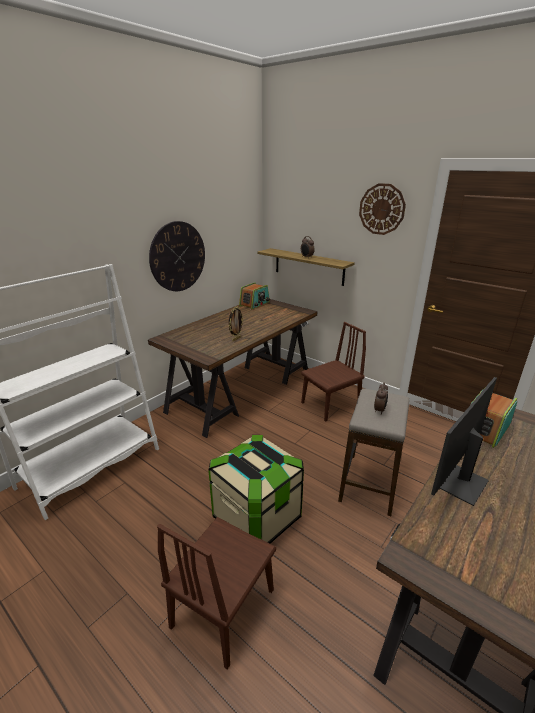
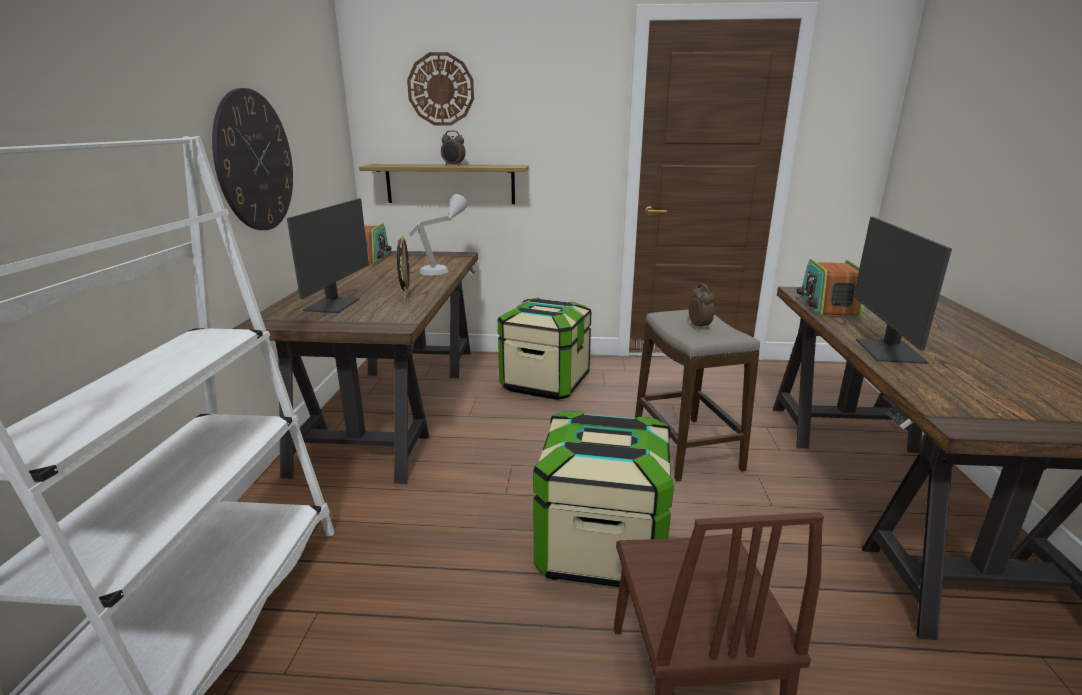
camera: 35 degrees left, 5 degrees down
brown chair [301,322,366,422] -> storage box [498,298,591,400]
wall clock [359,183,406,235] -> wall clock moved to [407,52,474,125]
none -> monitor [287,198,369,313]
none -> grey table lamp [409,194,468,275]

